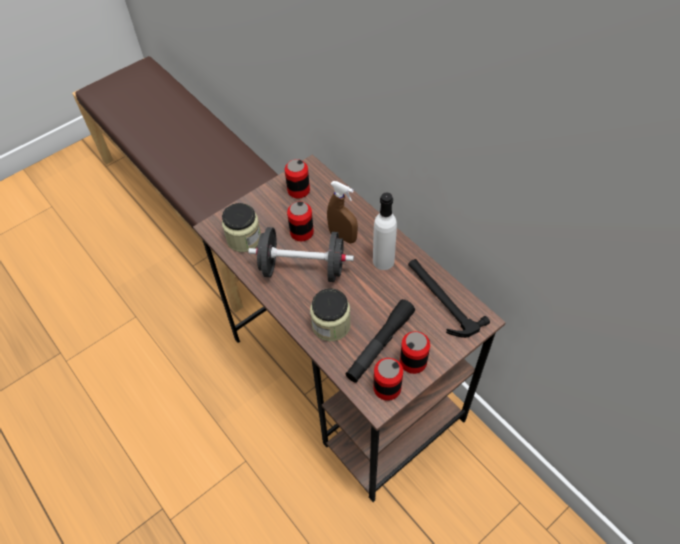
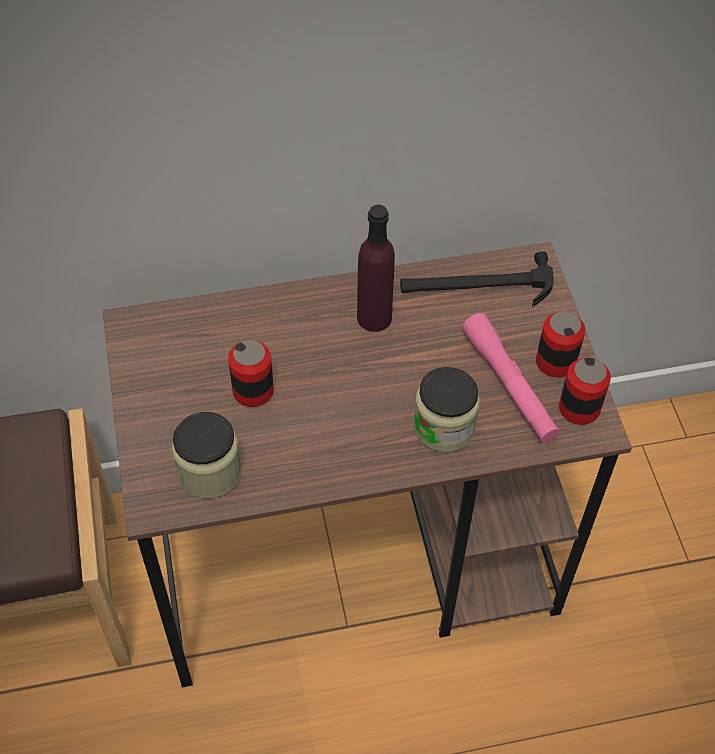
camera: 65 degrees left, 0 degrees up
black dumbbell [248,227,354,282] -> none
can [285,159,310,199] -> none
brown spray bottle [327,181,358,243] -> none
black flashlight [346,299,415,383] -> pink flashlight [462,313,560,443]
white bottle [373,193,397,270] -> purple bottle [357,205,395,332]

